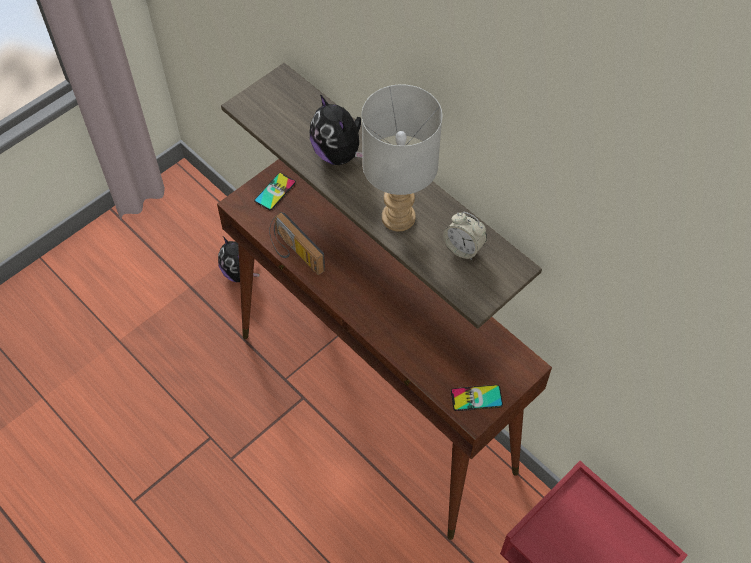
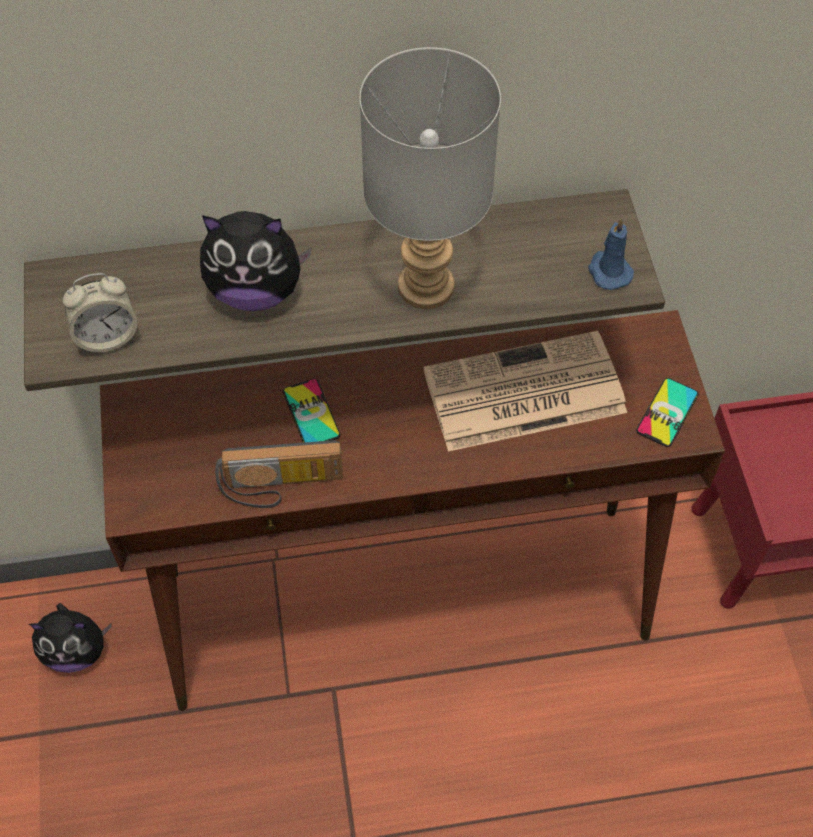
camera: 55 degrees left, 0 degrees up
phone [254,173,296,210] -> phone moved to [283,379,340,443]
alarm clock [443,212,487,260] -> alarm clock moved to [63,273,137,353]
none -> newspaper [423,331,627,452]
none -> blue candle [588,218,634,290]

